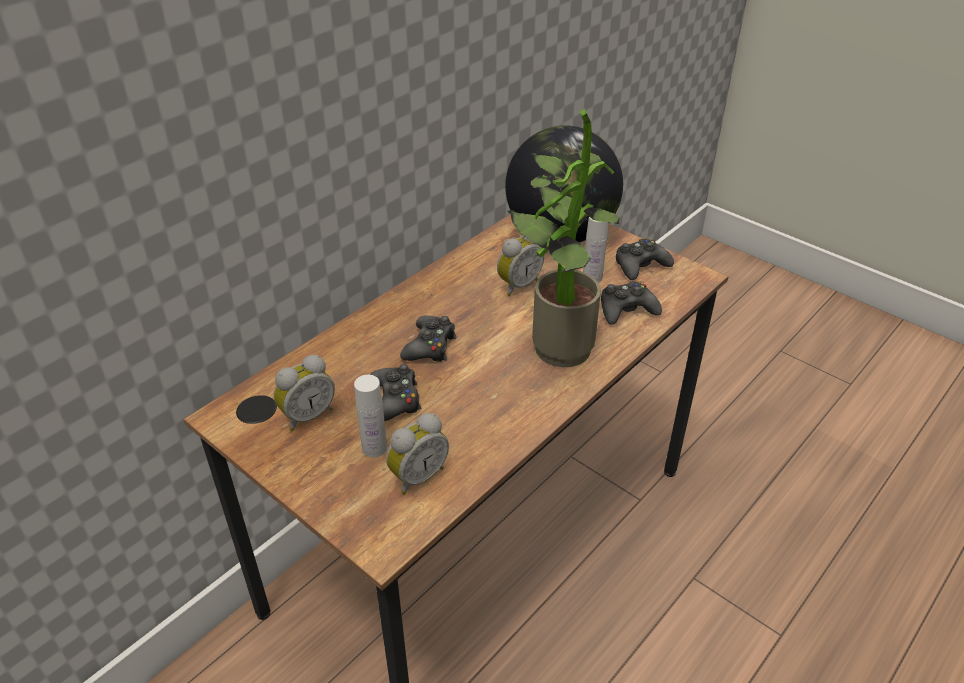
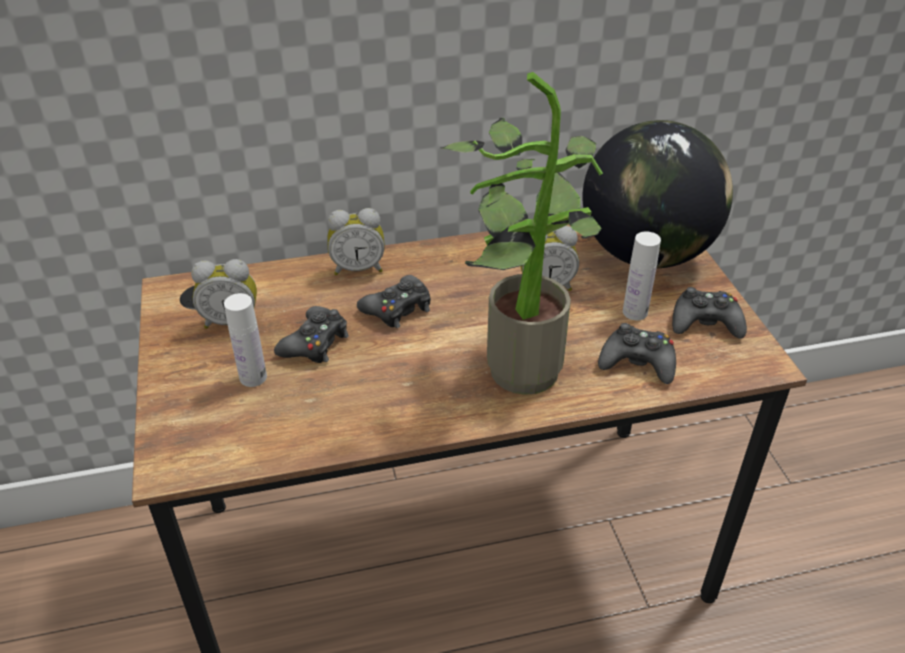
camera: 35 degrees right, 0 degrees up
alarm clock [386,413,449,495] -> alarm clock moved to [328,208,385,275]

